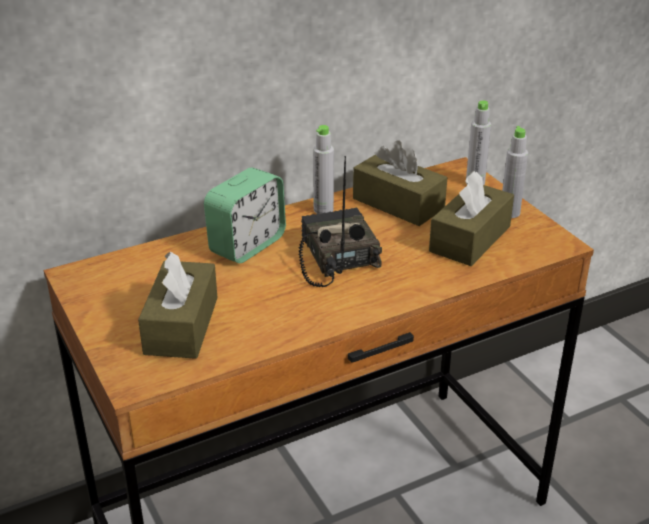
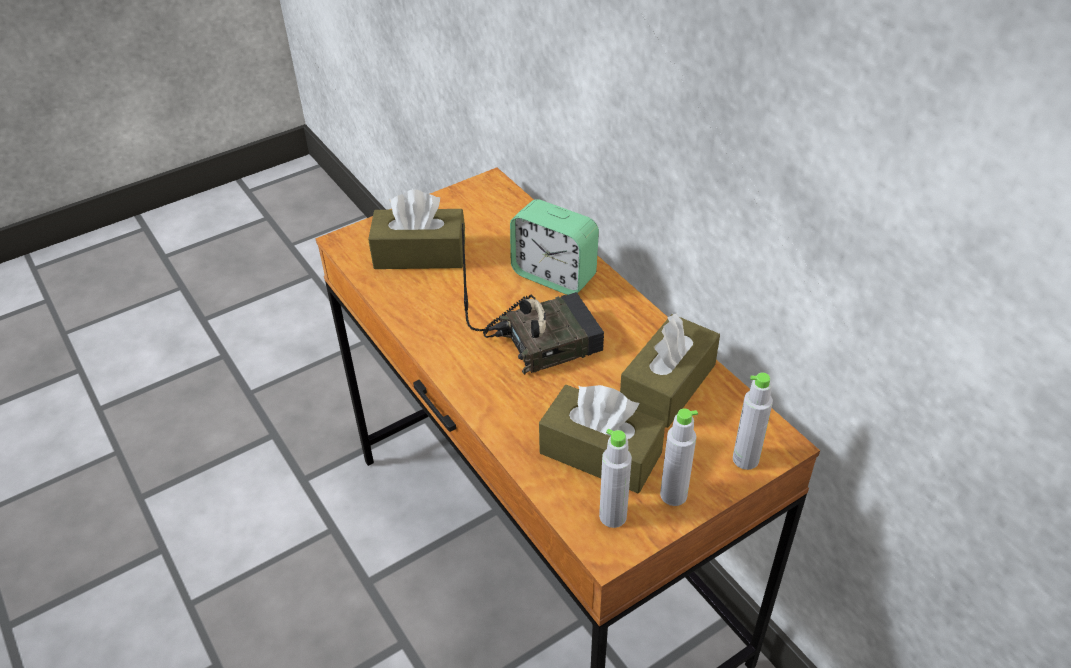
camera: 85 degrees right, 10 degrees up
grey bottle [313,125,334,214] -> grey bottle moved to [599,429,632,528]

